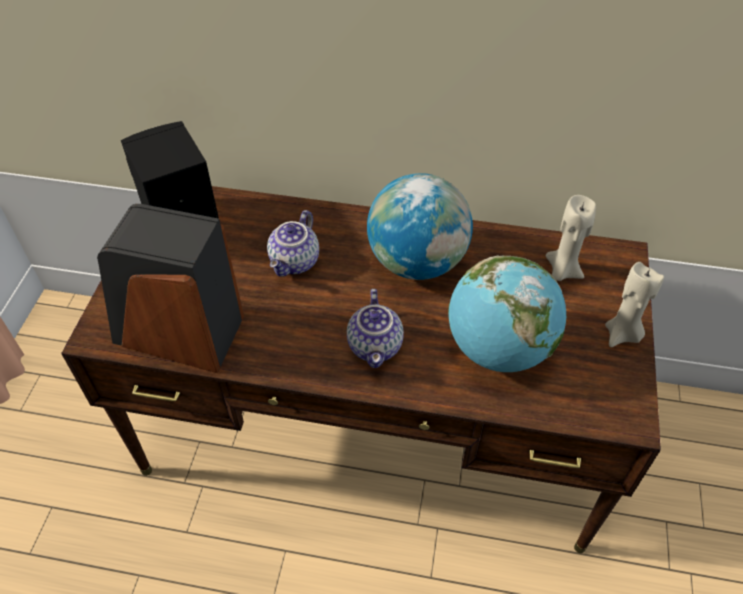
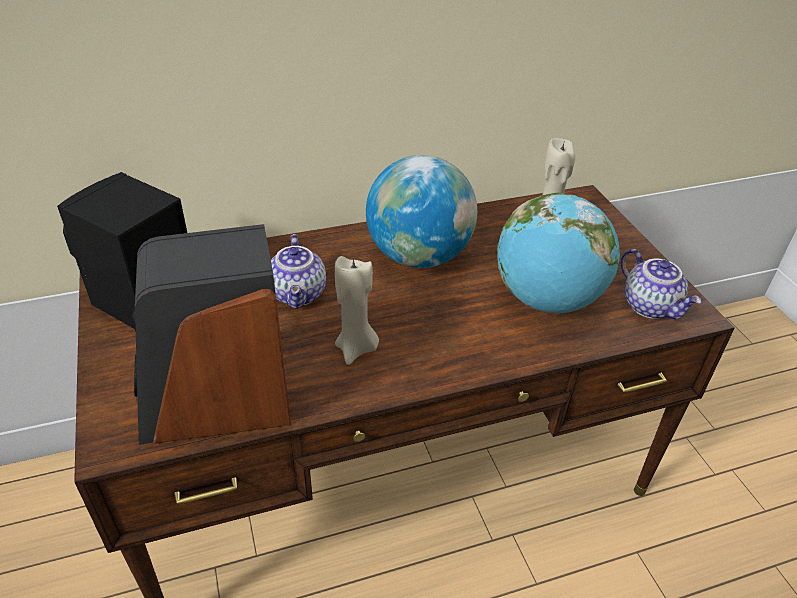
camera: 30 degrees left, 10 degrees down
teapot [347,289,404,368] -> teapot moved to [620,249,702,319]
beige candle [605,262,664,347] -> beige candle moved to [335,256,379,365]

